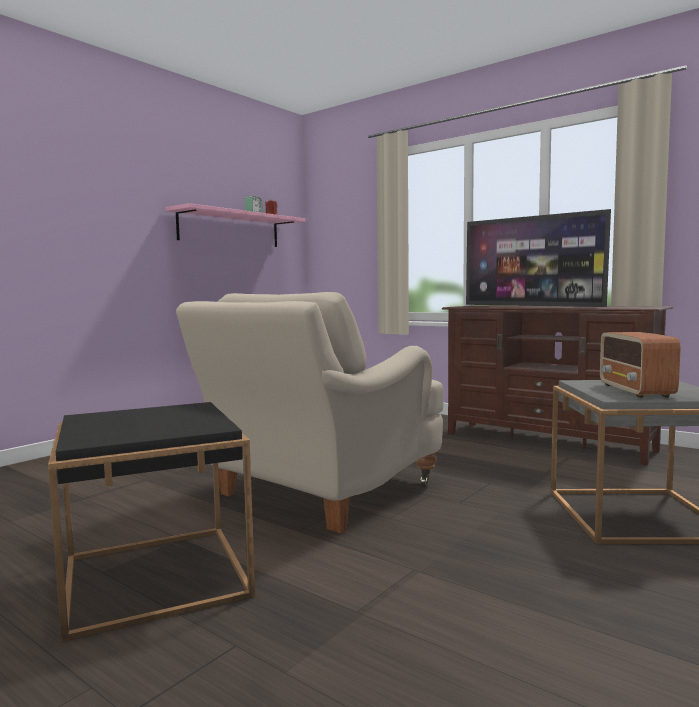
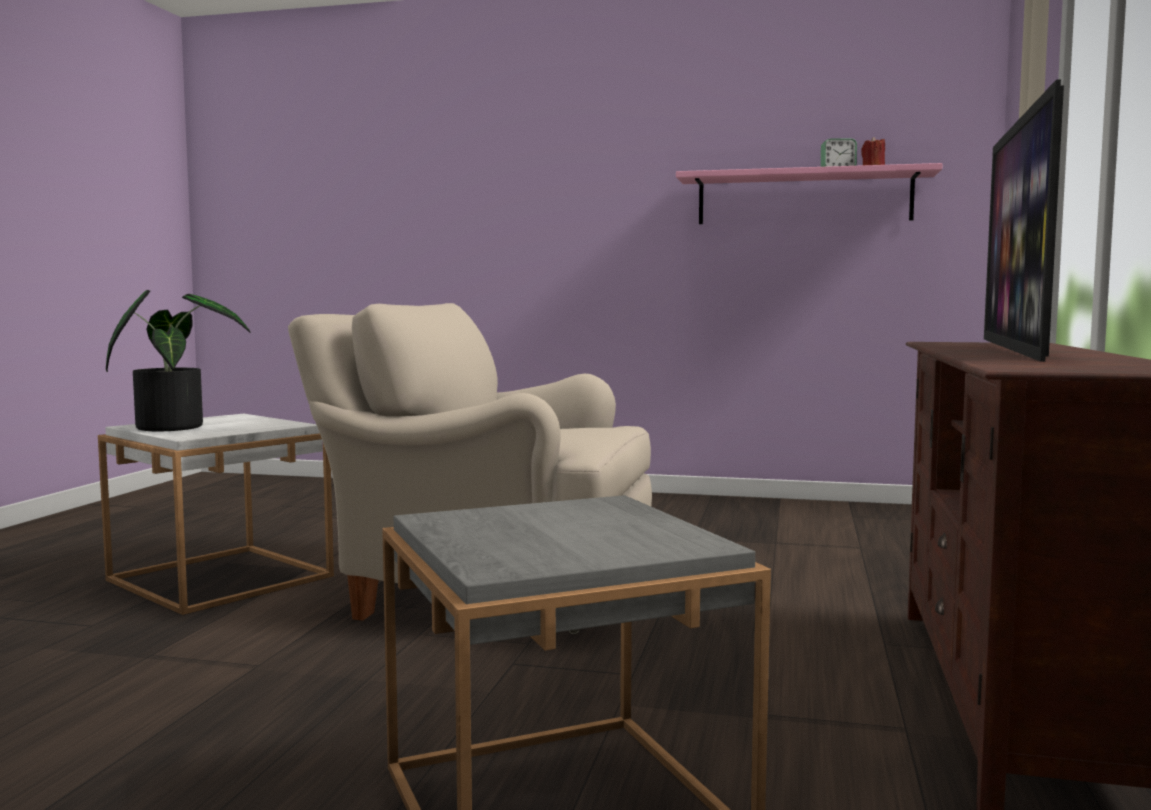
camera: 65 degrees right, 0 degrees up
black side table [48,402,255,642] -> white side table [98,414,334,615]
radio [600,332,680,398] -> none
none -> potted plant [106,290,250,431]

